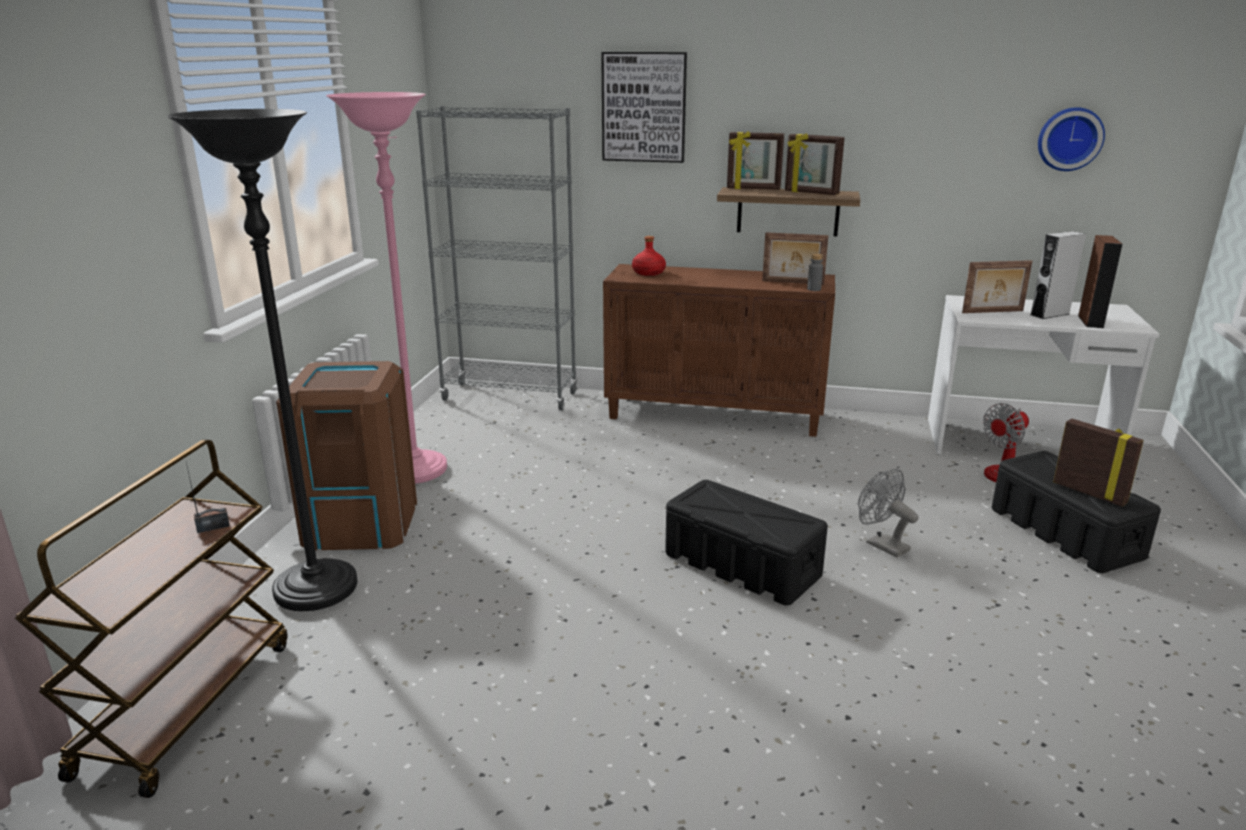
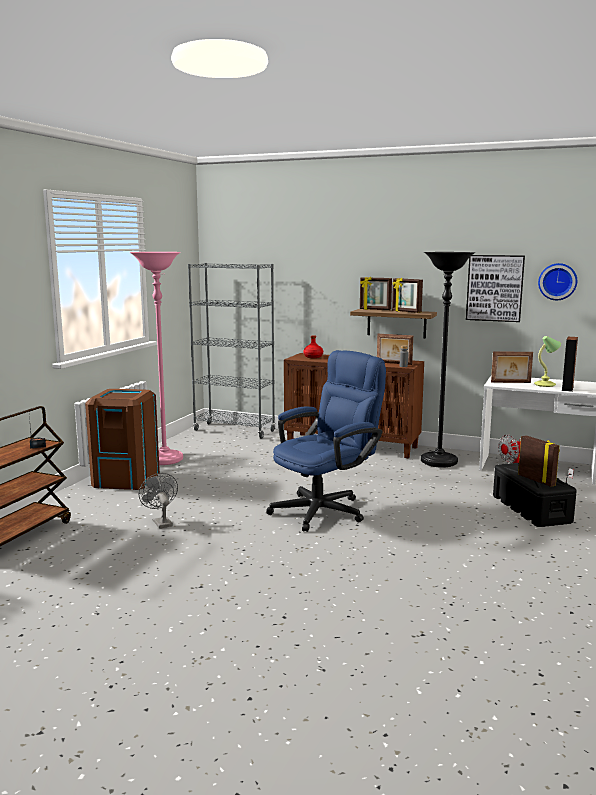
camera: 10 degrees right, 10 degrees down
black floor lamp [167,109,358,611] -> black floor lamp moved to [421,252,475,468]
picture [601,52,687,163] -> picture moved to [466,255,525,322]
black storage box [665,480,828,605] -> blue office chair [266,350,386,532]
grey fan [858,469,919,558] -> grey fan moved to [139,473,178,529]
grey speaker [1031,231,1086,319] -> table lamp [534,336,561,387]

